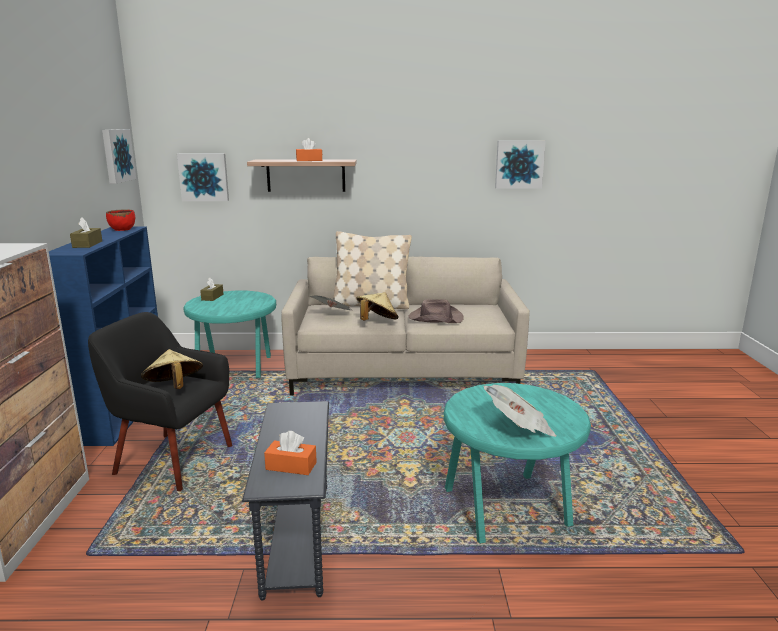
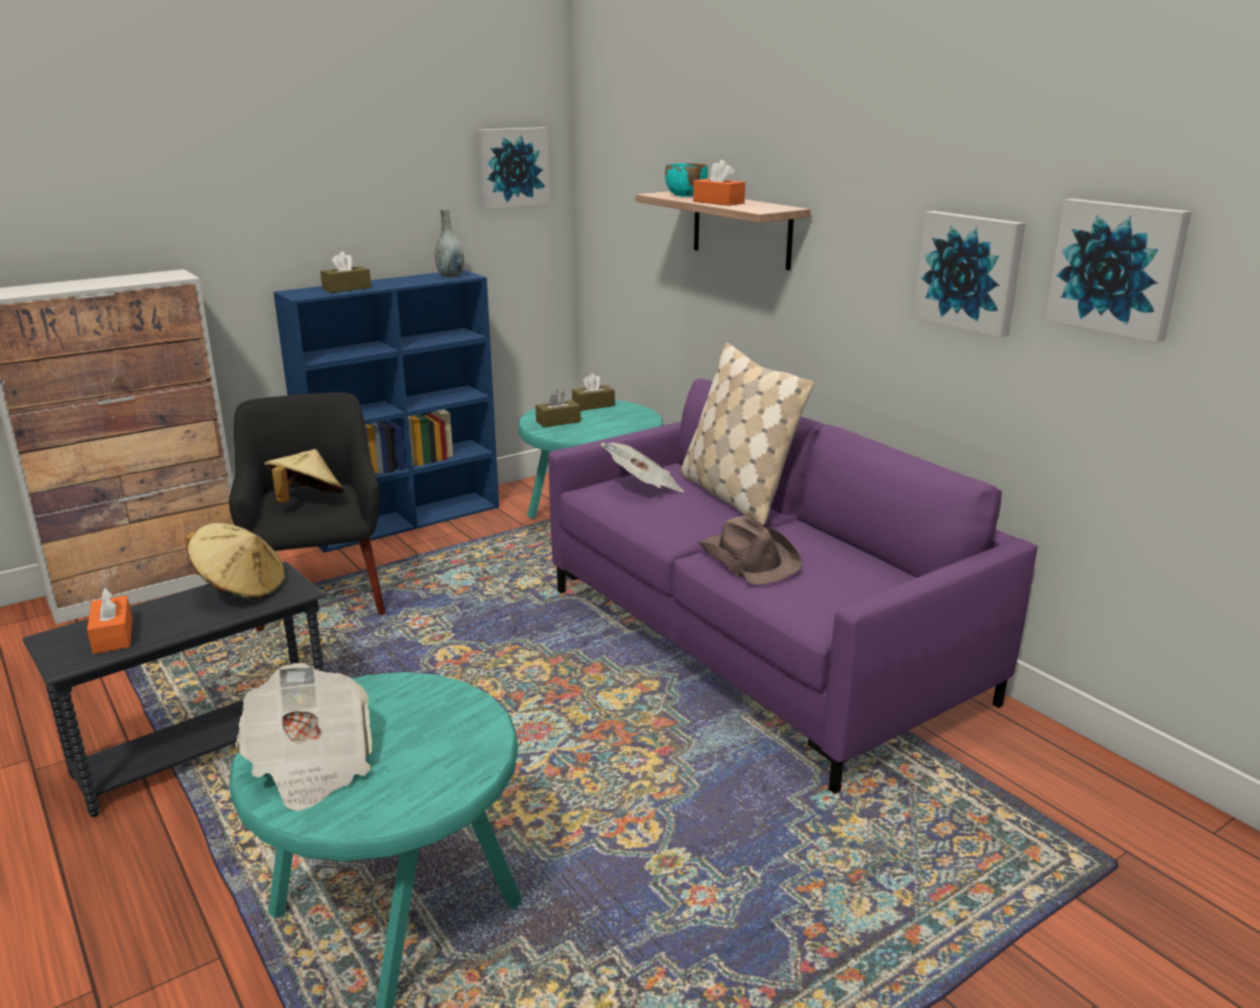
camera: 55 degrees right, 5 degrees up
red bowl [106,209,135,231] -> grey vase [435,208,464,278]
picture [177,154,229,201] -> picture moved to [914,211,1026,338]
beige sofa [281,257,530,395] -> purple sofa [548,378,1038,794]
beige hat [356,292,399,320] -> beige hat moved to [185,523,285,600]
none -> brown tissue box [535,389,581,427]
none -> turquoise bowl [665,163,708,197]

